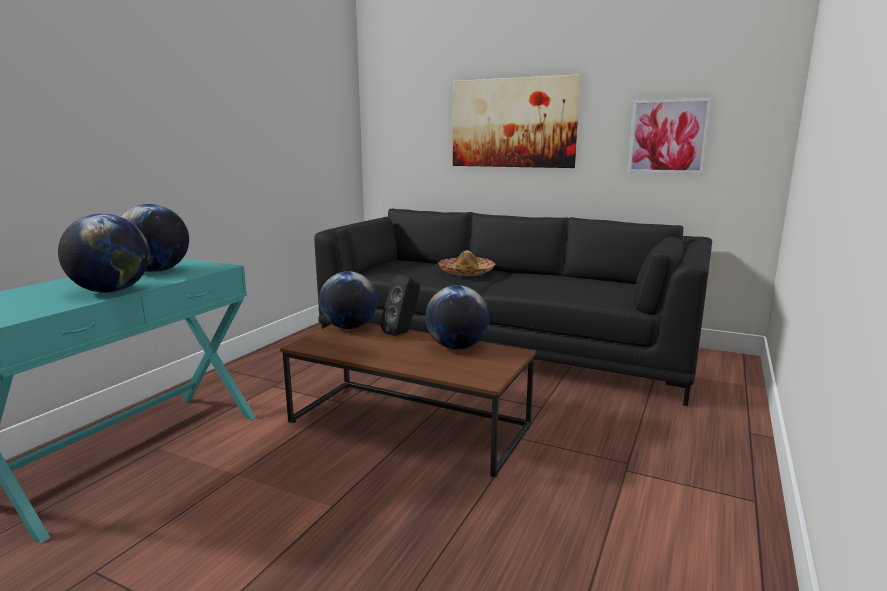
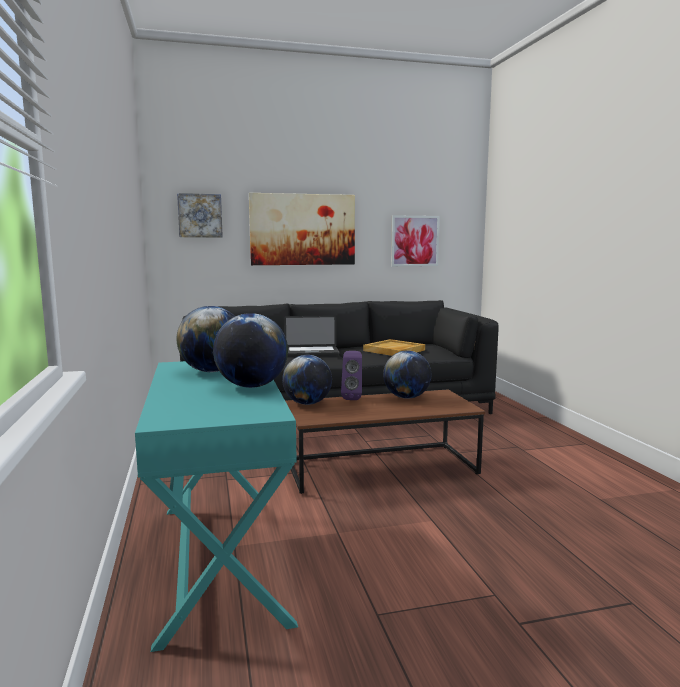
camera: 40 degrees left, 5 degrees down
black speaker [380,274,420,336] -> purple speaker [341,351,362,400]
hat [438,250,495,276] -> laptop [284,315,339,356]
none -> picture [177,193,223,237]
none -> beige tray [363,339,425,356]

